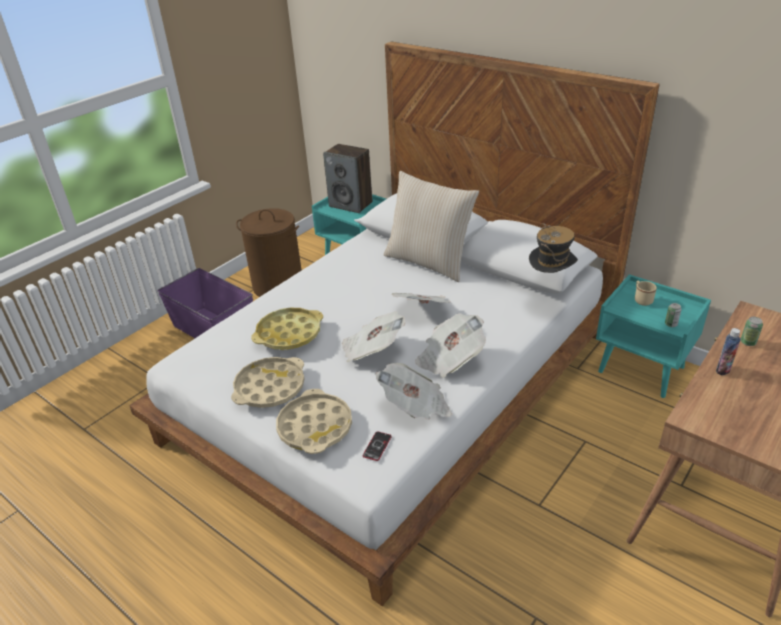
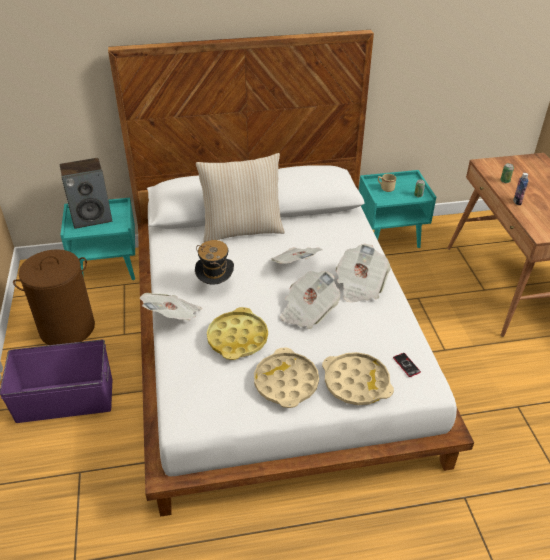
camera: 50 degrees left, 5 degrees up
newspaper [376,363,452,420] -> newspaper moved to [140,293,202,321]
hat [529,223,578,273] -> hat moved to [195,240,234,285]

